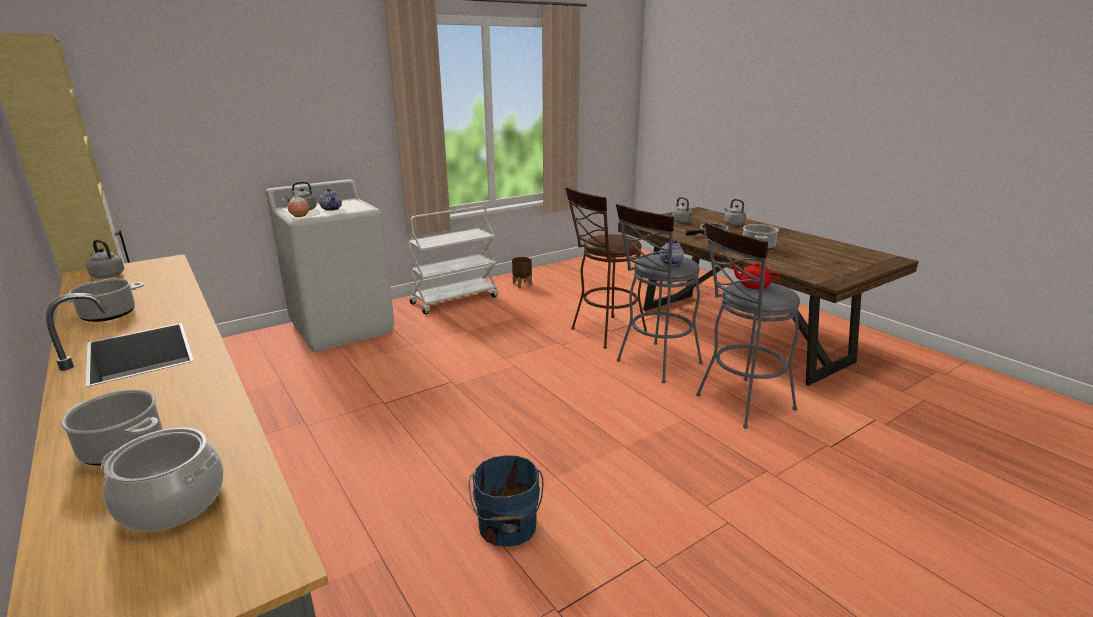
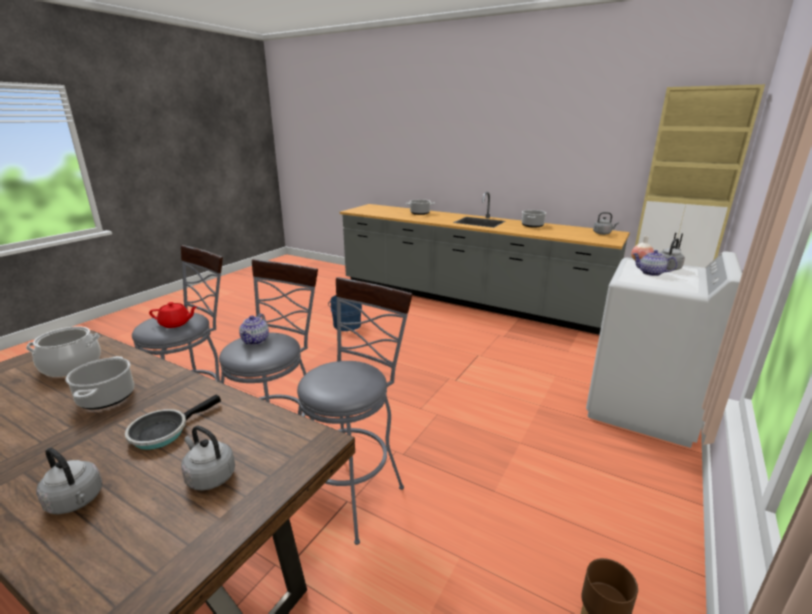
camera: 155 degrees right, 0 degrees up
cooking pot [101,427,224,532] -> cooking pot moved to [26,326,101,377]
white cart [407,206,498,314] -> none
brown stool [565,186,647,349] -> grey stool [297,277,413,545]

